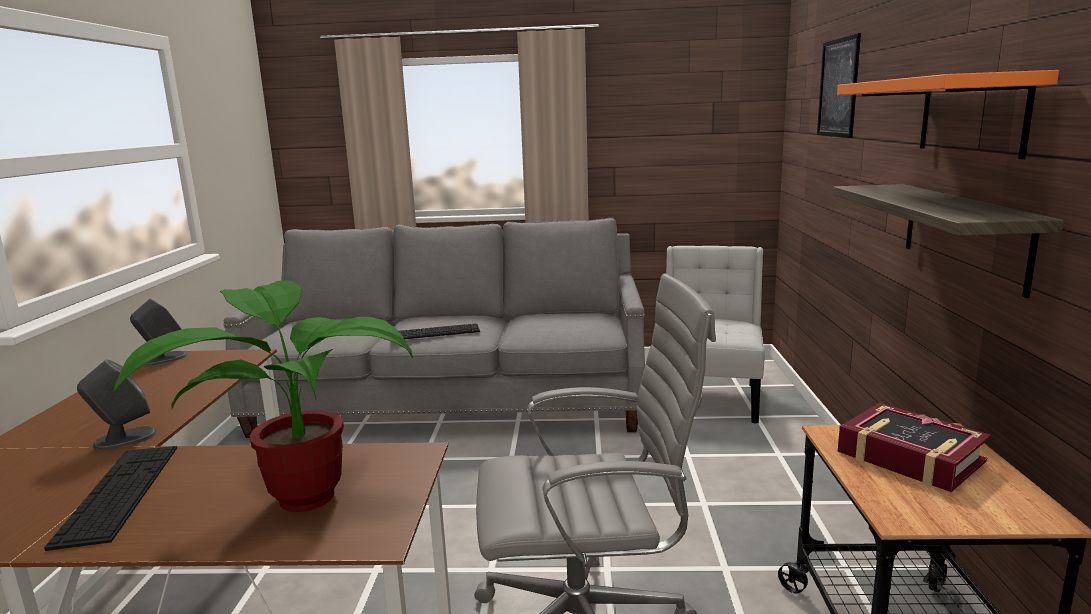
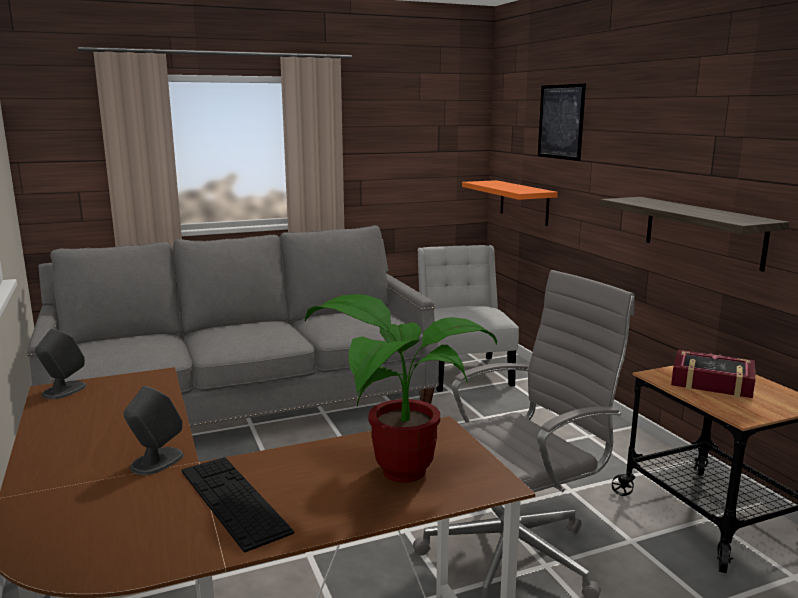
camera: 25 degrees left, 0 degrees up
keyboard [399,323,480,339] -> none
orange shelf [837,70,1059,159] -> orange shelf moved to [462,180,558,226]

